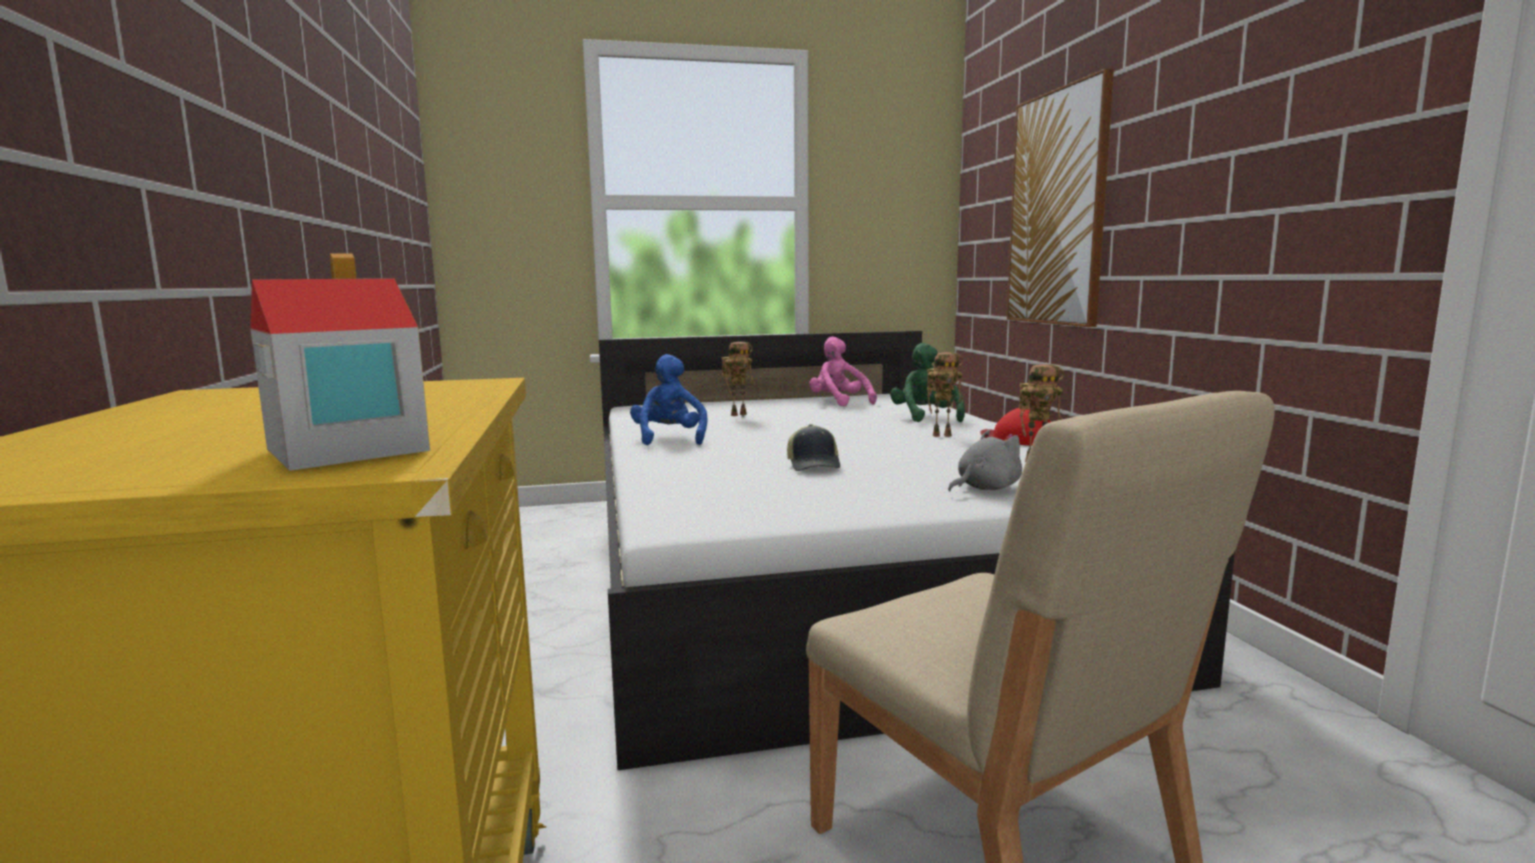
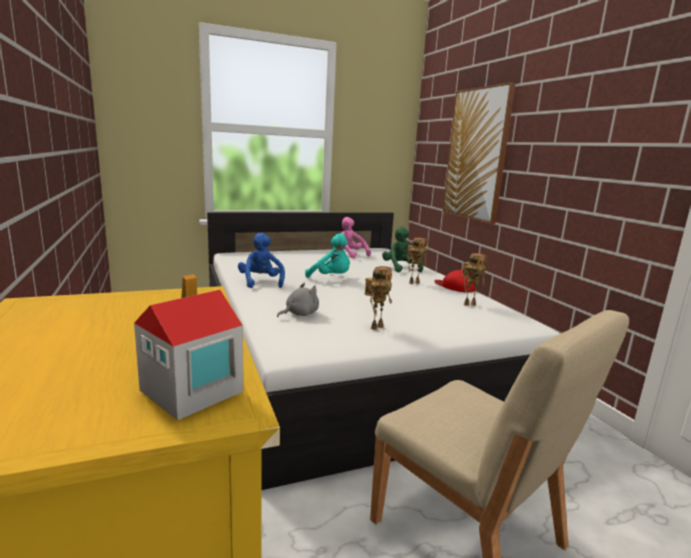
camera: 10 degrees left, 5 degrees up
toy robot [722,342,755,416] -> toy robot moved to [365,266,392,330]
cap [787,424,840,471] -> none
grey plush toy [948,430,1022,491] -> grey plush toy moved to [277,283,319,317]
none -> turquoise plush toy [305,233,350,278]

